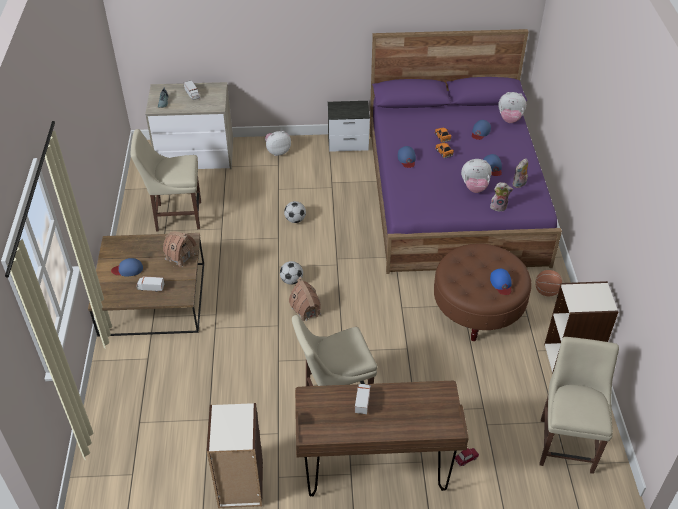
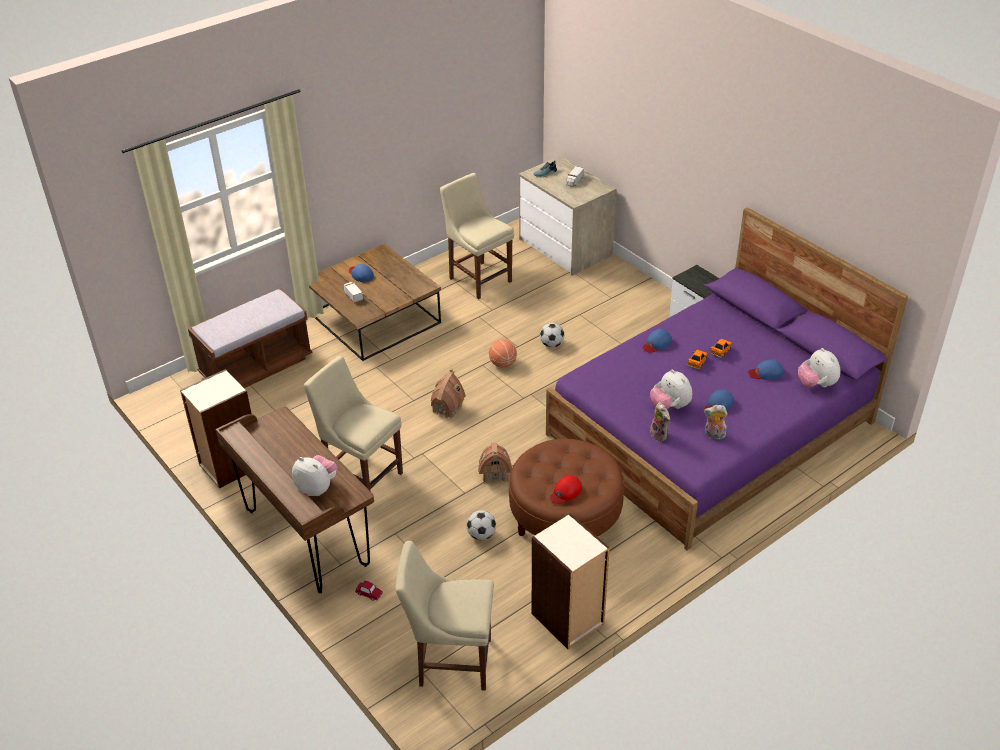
camera: 55 degrees right, 5 degrees down
toy house [163,232,197,267] -> toy house moved to [478,443,512,483]
plush toy [265,131,291,156] -> plush toy moved to [292,455,338,496]
football [280,261,303,285] -> football moved to [467,510,496,540]
toy truck [355,384,371,414] -> none
blue cap [490,269,512,295] -> red cap [550,475,582,504]
basketball [535,270,562,296] -> basketball moved to [489,339,517,368]
beige chair [540,337,619,474] -> beige chair turned 150 degrees counterclockwise [395,541,494,691]
none -> brown bench [188,288,313,388]

